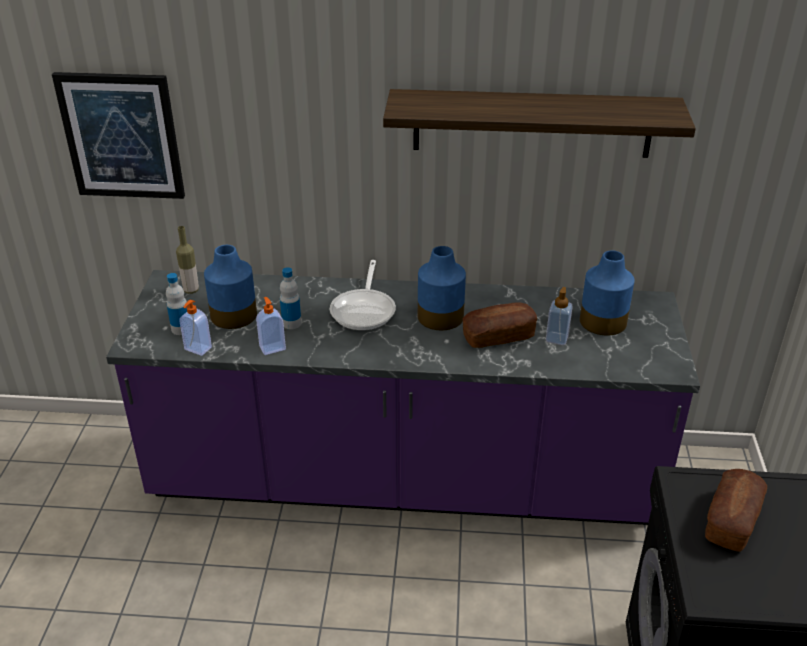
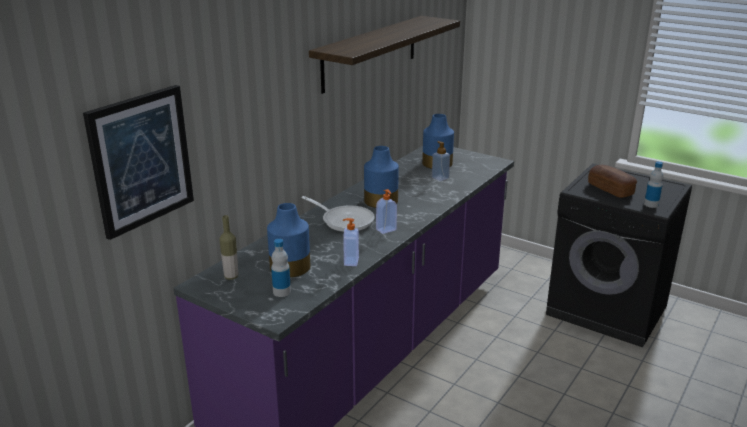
camera: 60 degrees left, 10 degrees down
soap dispenser [179,300,212,356] -> soap dispenser moved to [376,189,397,234]
bottle [280,267,301,329] -> bottle moved to [644,161,663,208]
bread [463,302,537,348] -> none

